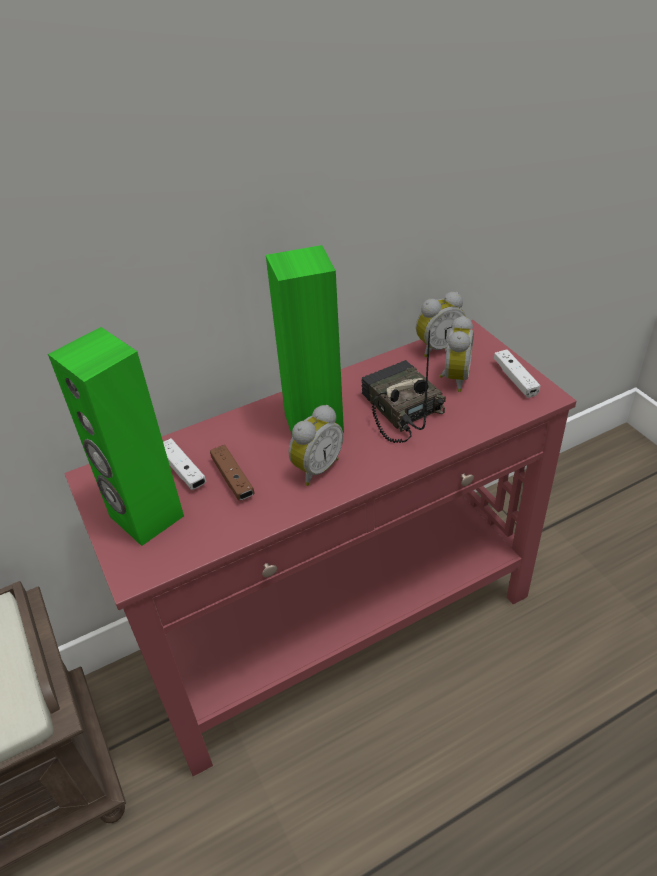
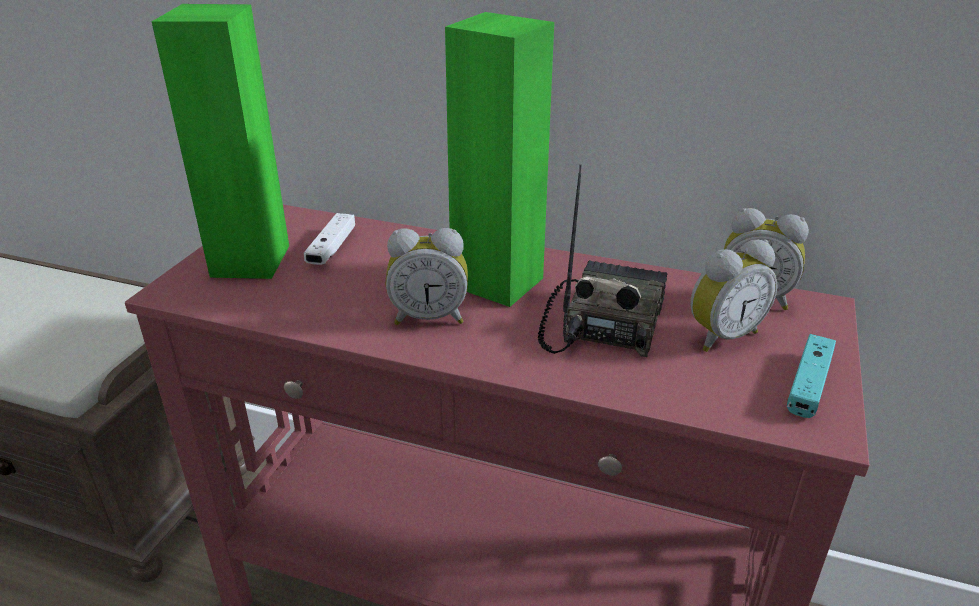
camera: 45 degrees right, 10 degrees down
brown game controller [210,445,255,500] -> none
white game controller [494,350,540,398] -> turquoise game controller [787,334,836,418]

